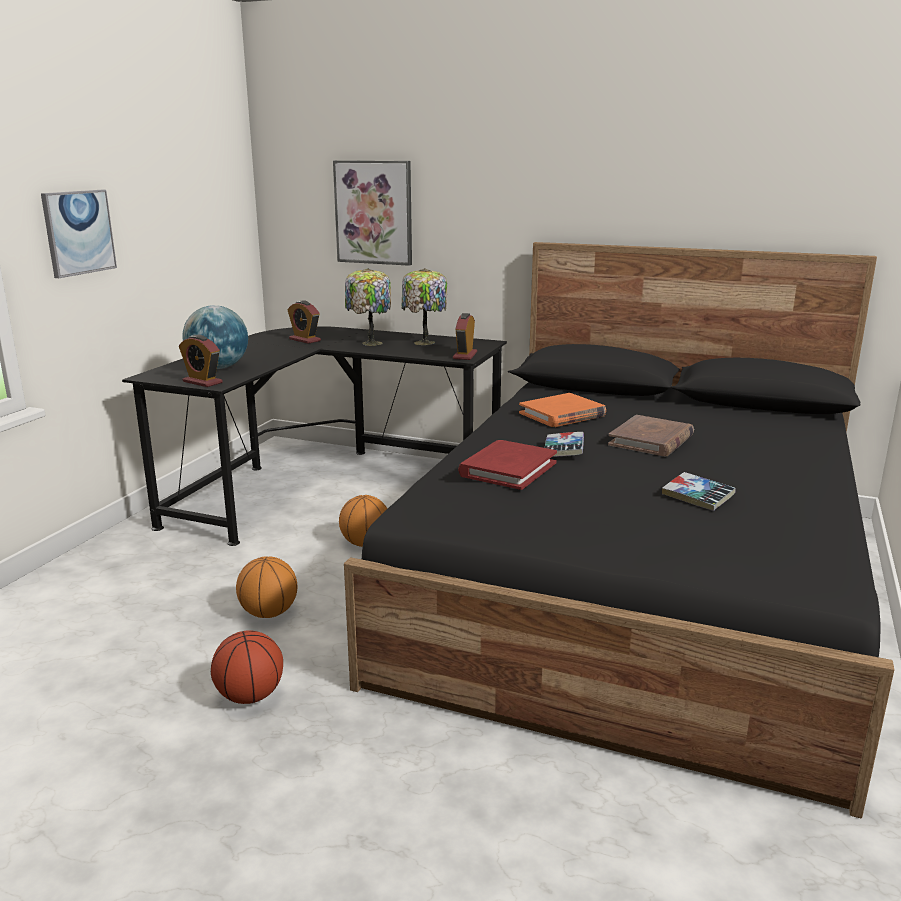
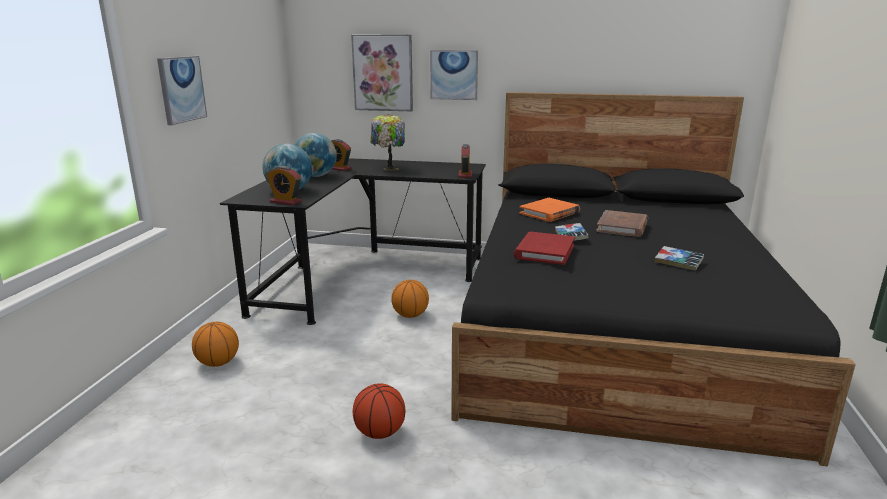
camera: 10 degrees left, 0 degrees up
basketball [236,556,297,618] -> basketball moved to [192,322,239,367]
table lamp [402,268,447,345] -> none
none -> globe [294,133,337,177]
none -> picture [430,50,478,100]

